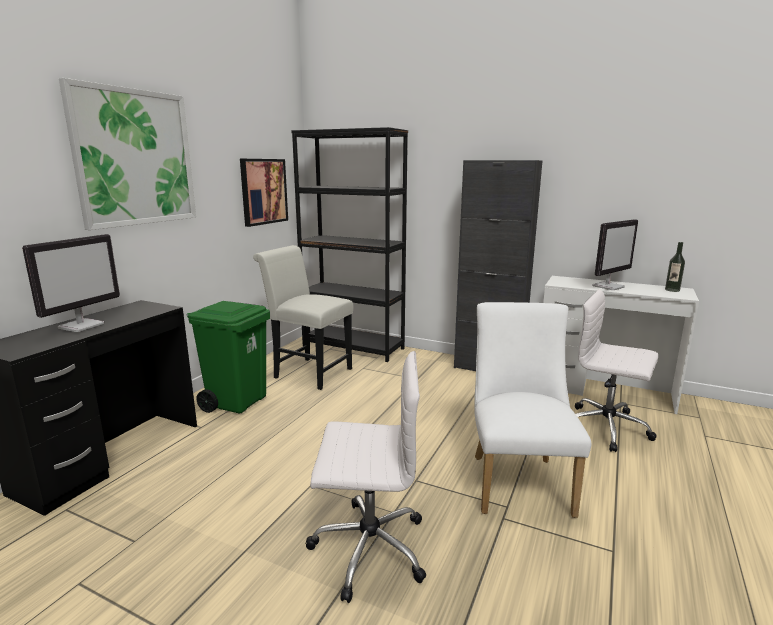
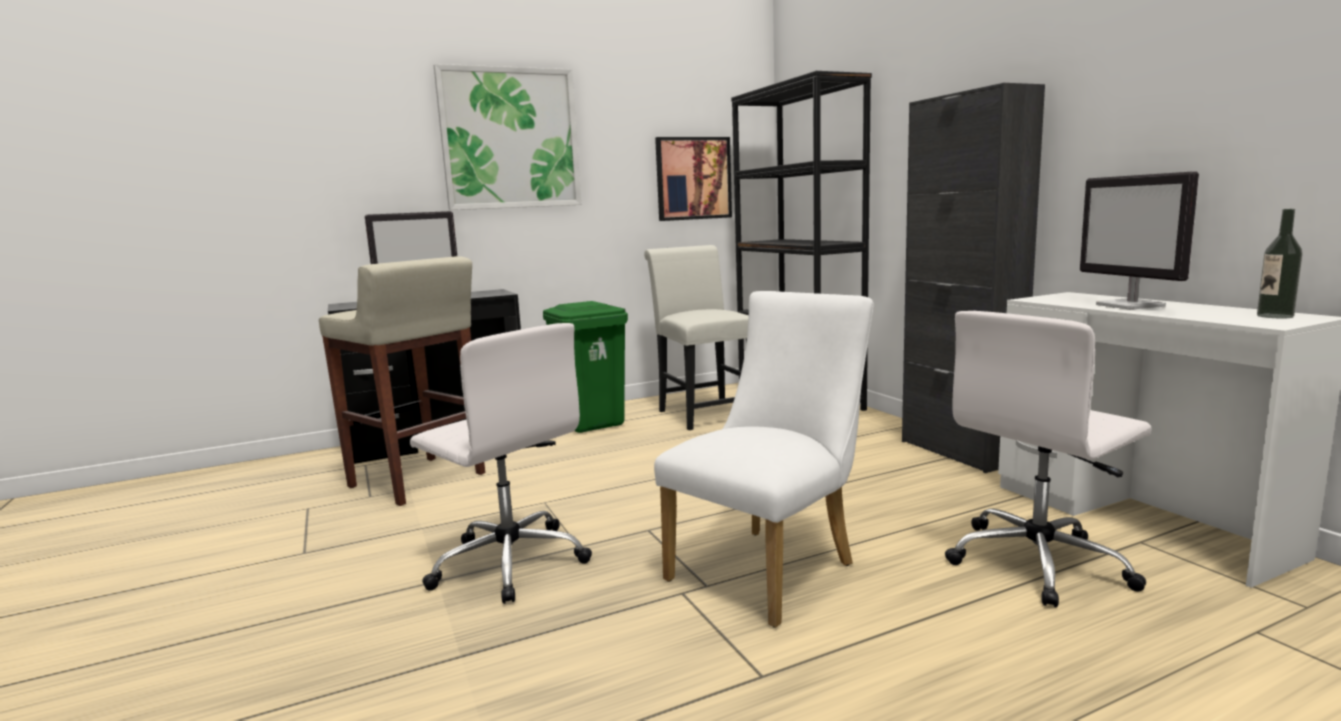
camera: 40 degrees right, 5 degrees down
white office chair [575,289,658,452] -> white office chair turned 105 degrees counterclockwise [945,311,1152,607]
monitor [592,219,638,290] -> monitor turned 75 degrees clockwise [1080,171,1199,310]
none -> beige stool [319,256,485,506]

